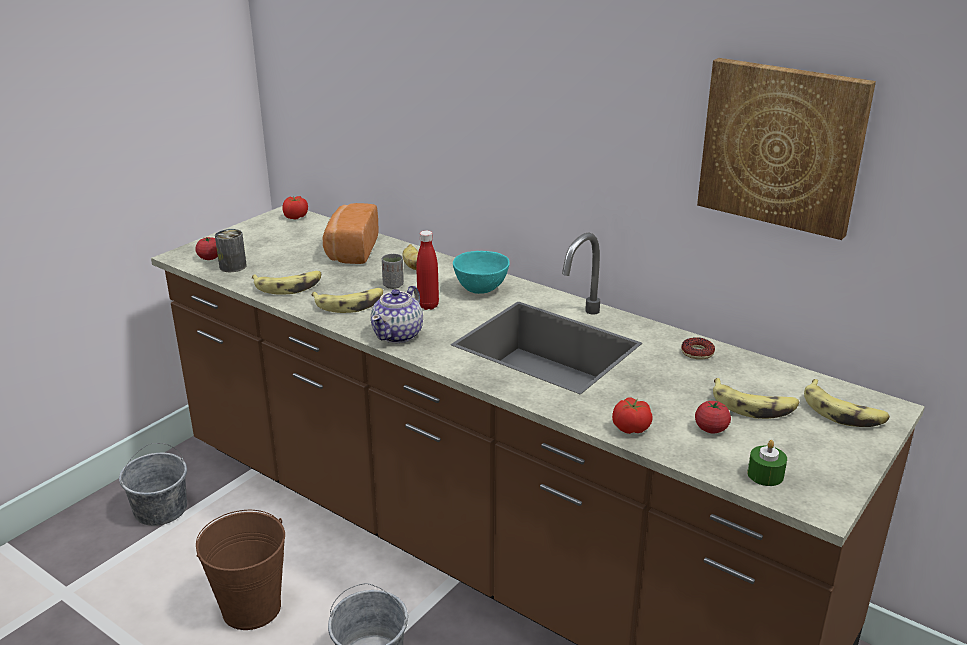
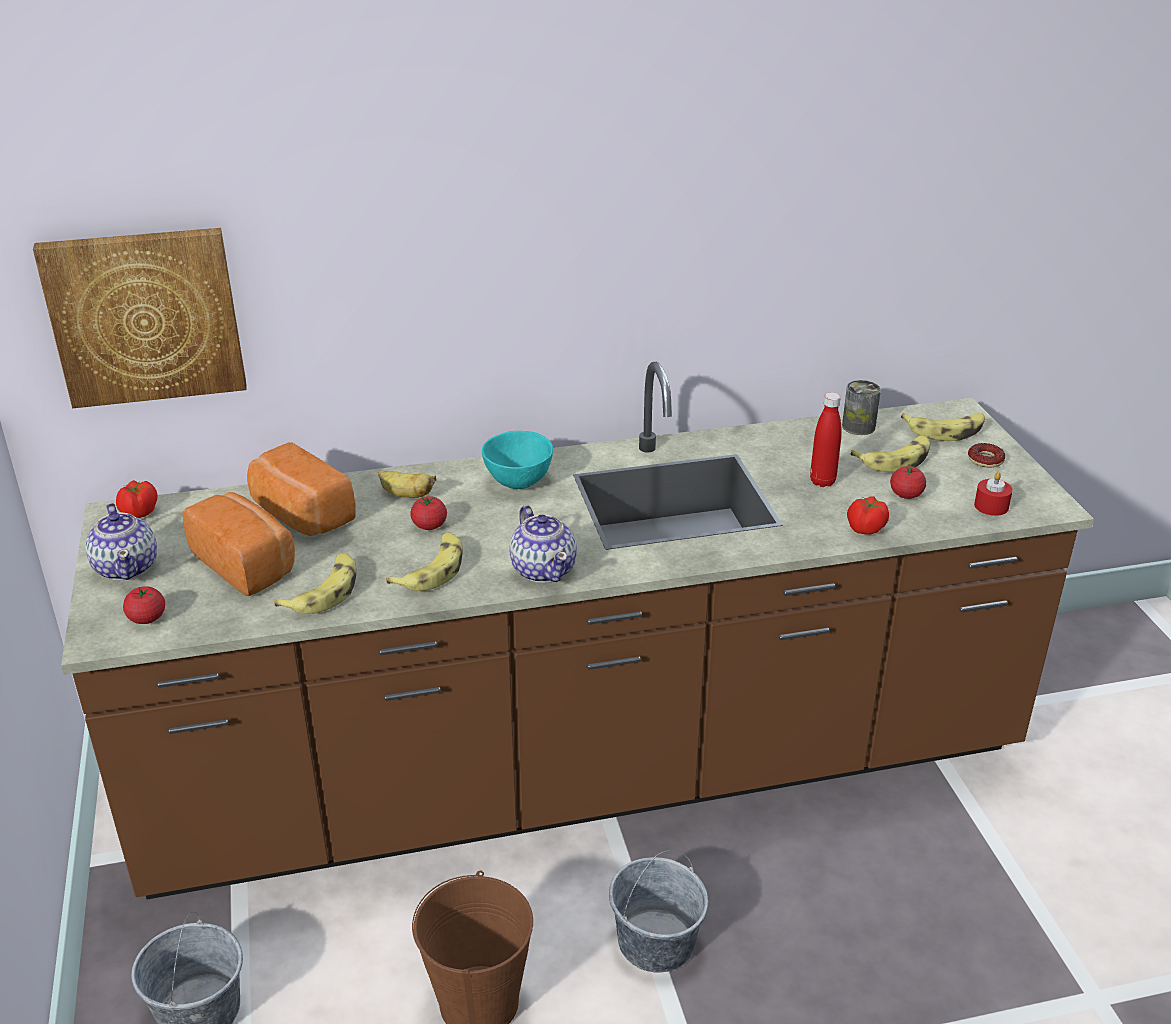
camera: 50 degrees left, 5 degrees up
can [215,229,247,272] -> can moved to [842,380,881,435]
grey cup [382,254,404,289] -> tomato [410,496,447,530]
red bottle [416,230,439,310] -> red bottle moved to [810,392,842,487]
donut [681,337,715,360] -> donut moved to [968,443,1005,468]
picture [697,58,876,240] -> picture moved to [33,228,247,408]
green candle [747,440,787,486] -> red candle [974,472,1013,516]
none -> teapot [85,503,157,581]
none -> bread [182,492,295,596]

